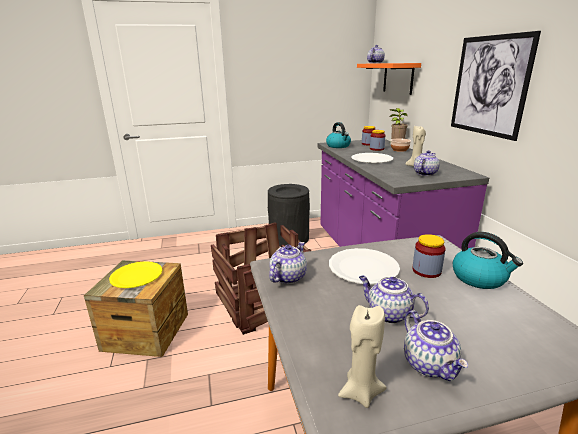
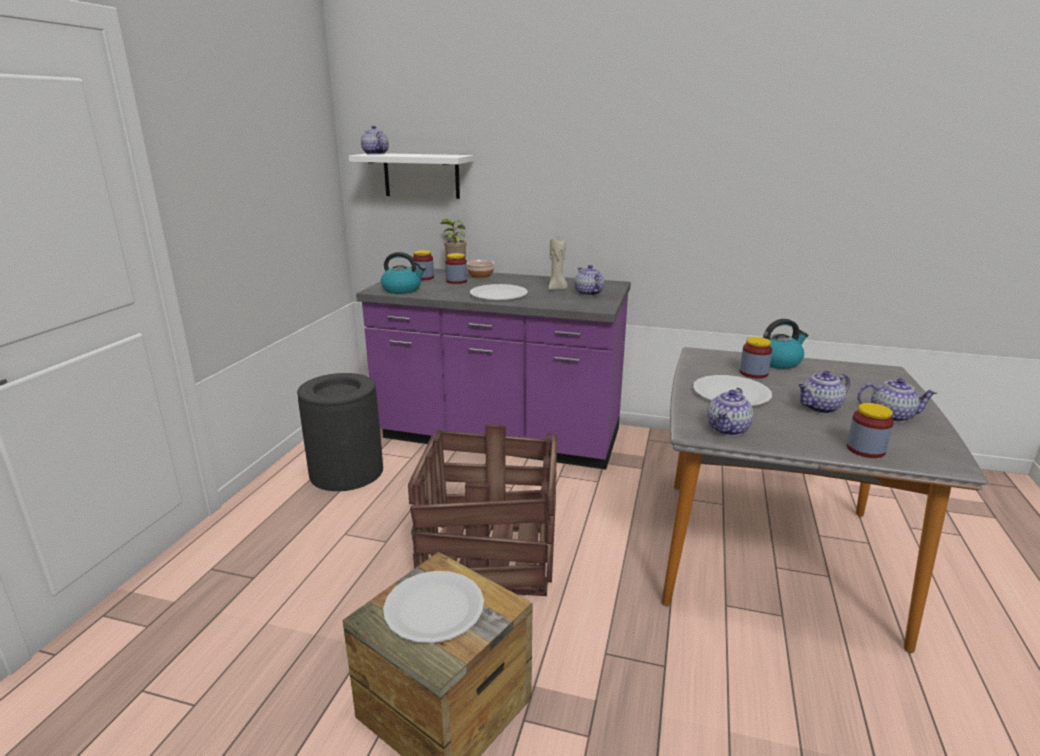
camera: 60 degrees left, 0 degrees up
yellow plate [109,261,162,288] -> white plate [383,571,484,643]
teapot [269,242,307,284] -> teapot turned 120 degrees counterclockwise [707,388,753,436]
beige candle [338,305,387,408] -> none
orange shelf [357,63,421,95] -> white shelf [349,153,473,199]
picture [451,31,541,141] -> none
none -> jar [846,403,894,458]

